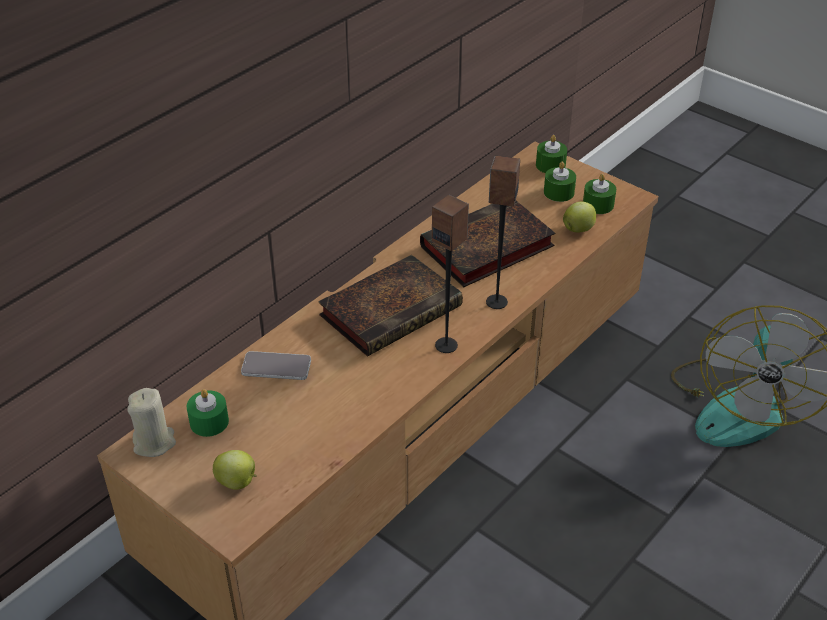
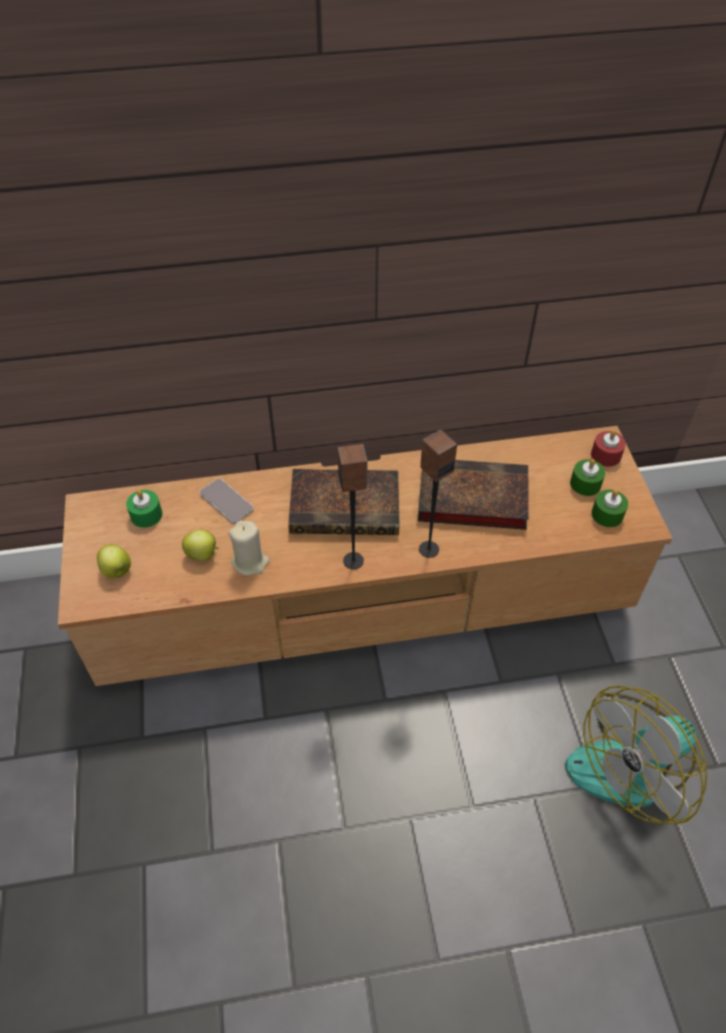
camera: 40 degrees right, 10 degrees up
beige candle [127,388,176,457] -> beige candle moved to [229,521,270,576]
green candle [536,135,567,173] -> red candle [591,430,626,467]
apple [563,201,596,232] -> apple moved to [182,530,219,561]

